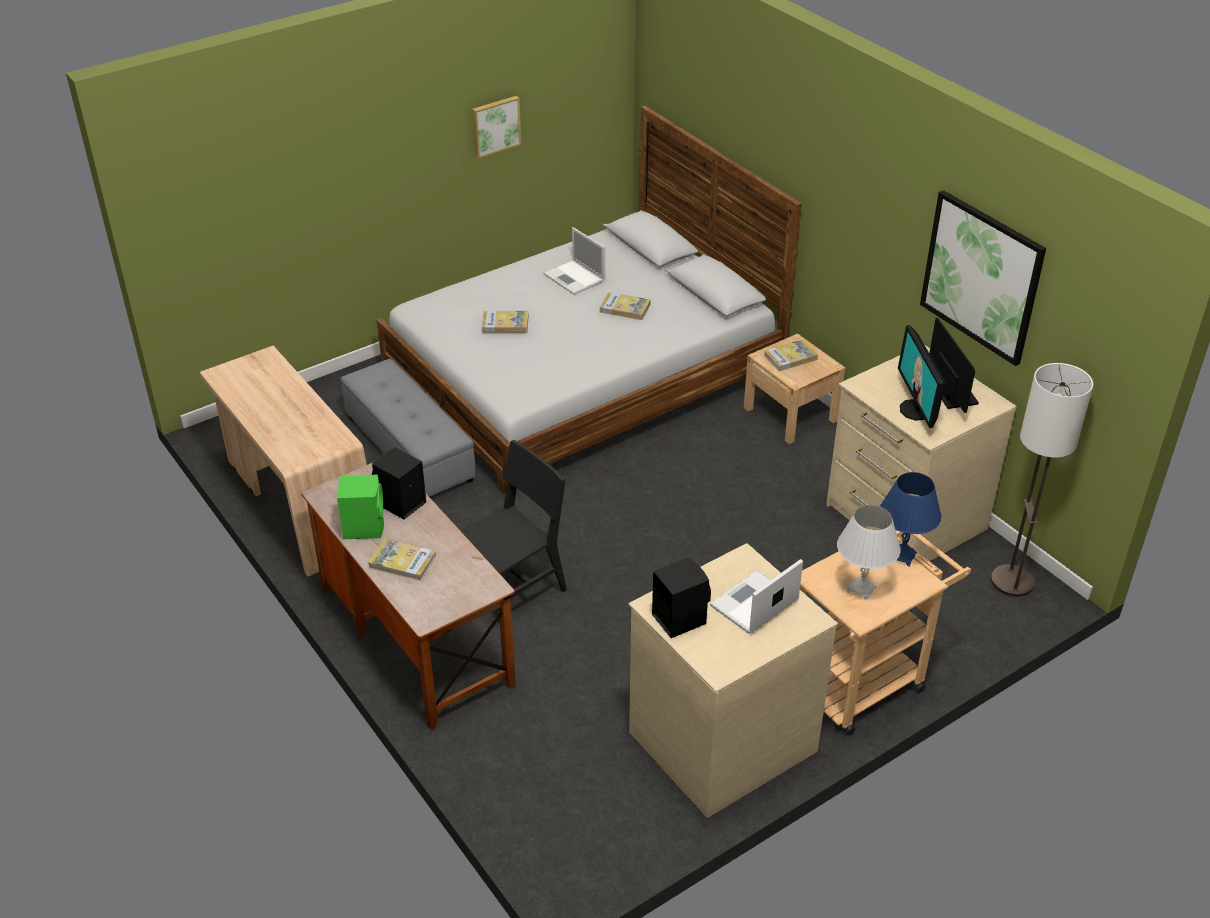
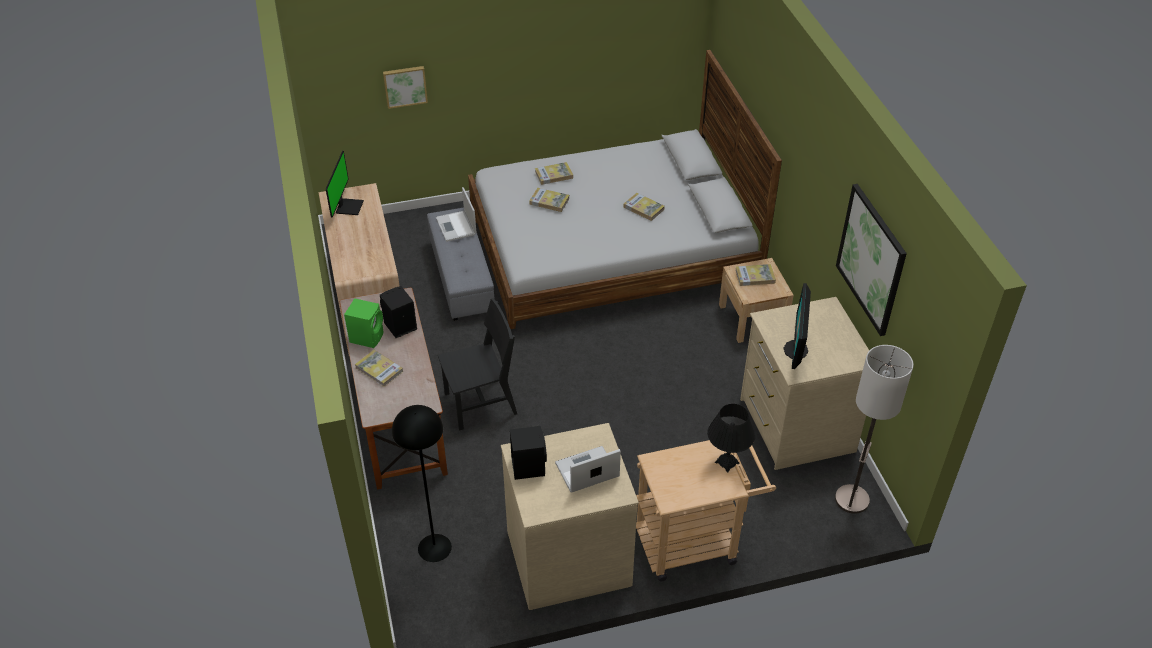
camera: 20 degrees right, 5 degrees up
picture [472,96,521,158] -> picture moved to [383,66,428,109]
laptop [543,227,605,295] -> laptop moved to [436,187,477,242]
white table lamp [837,505,900,601] -> none
blue table lamp [880,472,942,567] -> black table lamp [707,404,755,473]
monitor [929,318,979,413] -> monitor moved to [326,151,364,218]
none -> black floor lamp [392,405,452,562]
none -> book [535,162,573,185]

